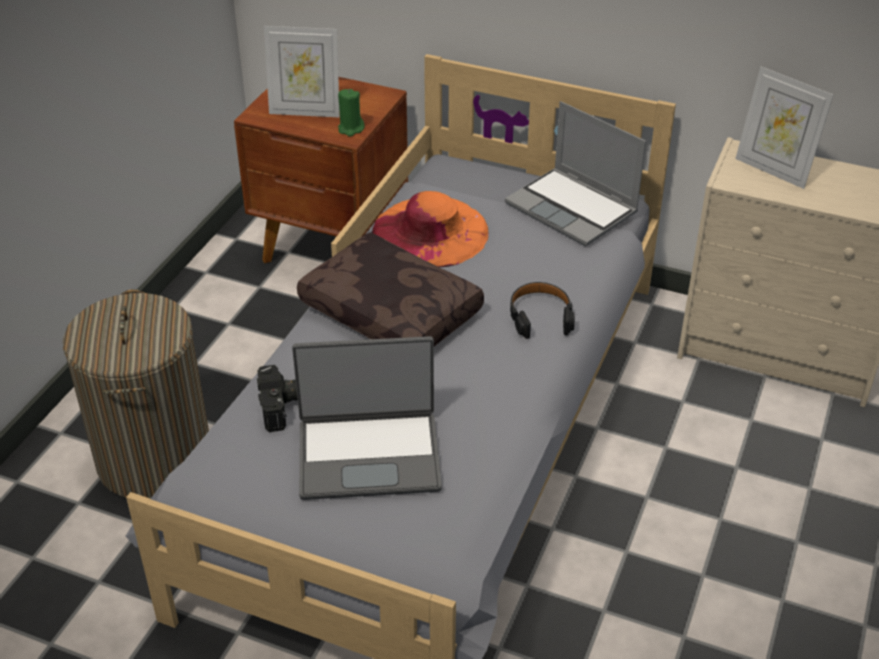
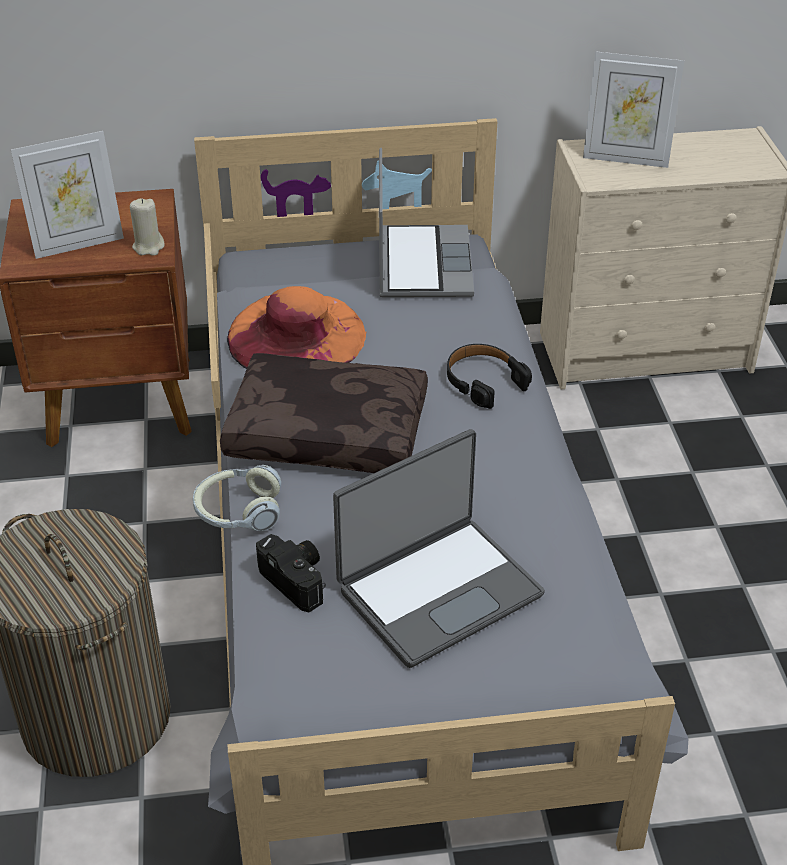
camera: 30 degrees left, 0 degrees up
green candle [338,89,365,137] -> beige candle [130,198,165,256]
laptop [505,101,646,246] -> laptop turned 105 degrees counterclockwise [378,148,474,297]
none -> headphones [193,465,281,531]

